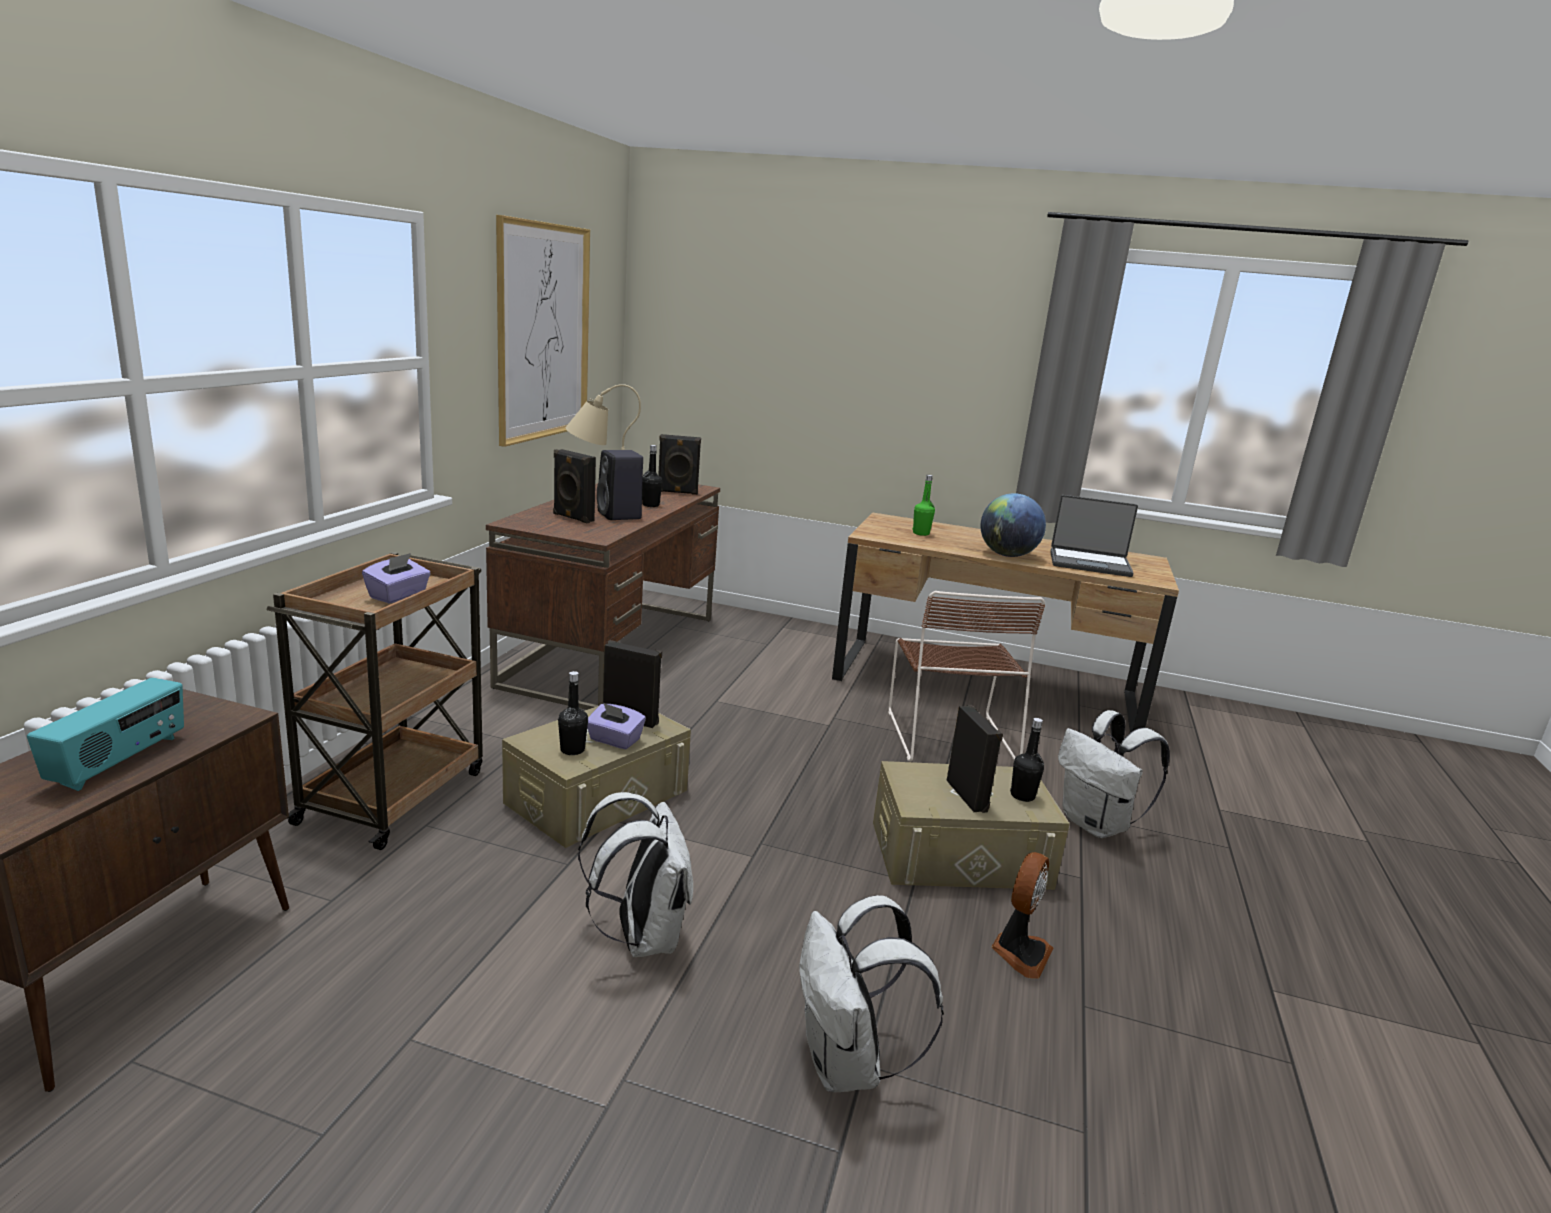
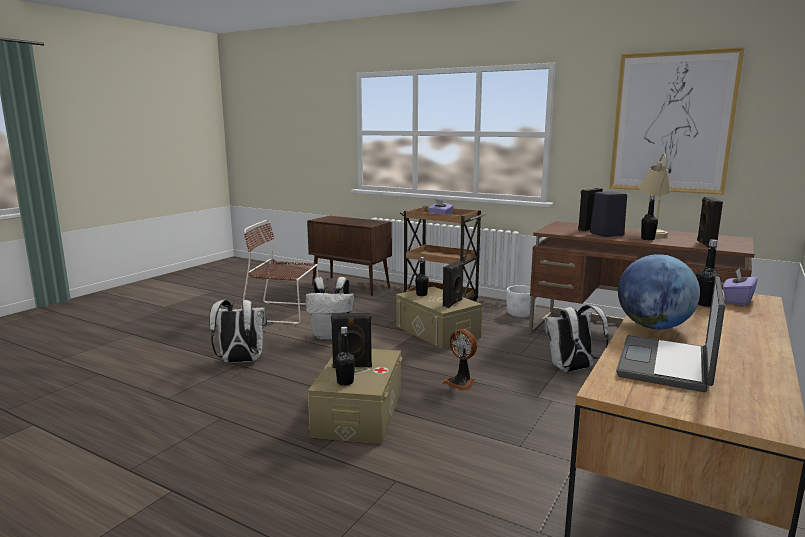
camera: 105 degrees right, 5 degrees down
radio [27,678,184,791] -> none
purple tissue box [587,703,646,749] -> purple tissue box moved to [723,268,758,306]
brown chair [888,591,1045,762] -> brown chair moved to [241,220,318,324]
green bottle [912,475,935,536] -> black bottle [696,239,721,307]
fan [992,852,1053,979] -> fan moved to [442,329,477,391]
white backpack [1058,710,1170,838] -> white backpack moved to [544,305,608,372]
none -> white planter [507,285,537,317]

